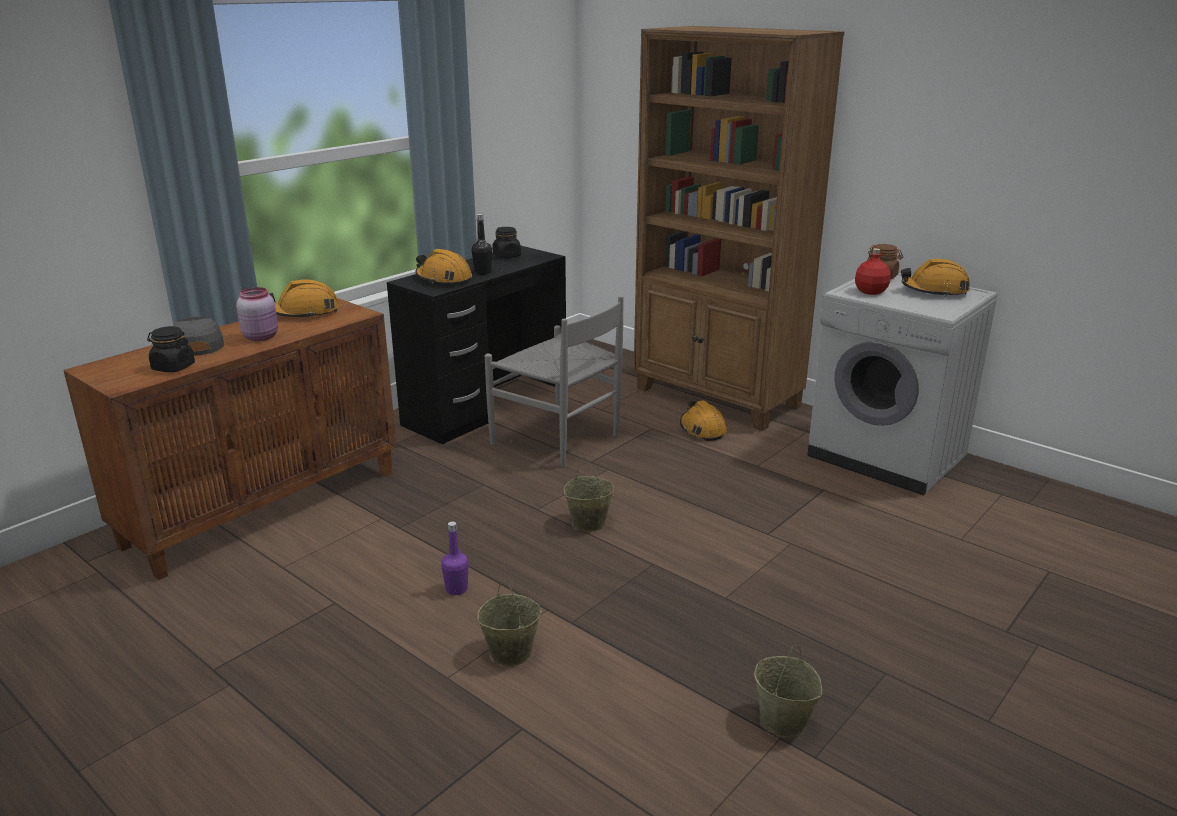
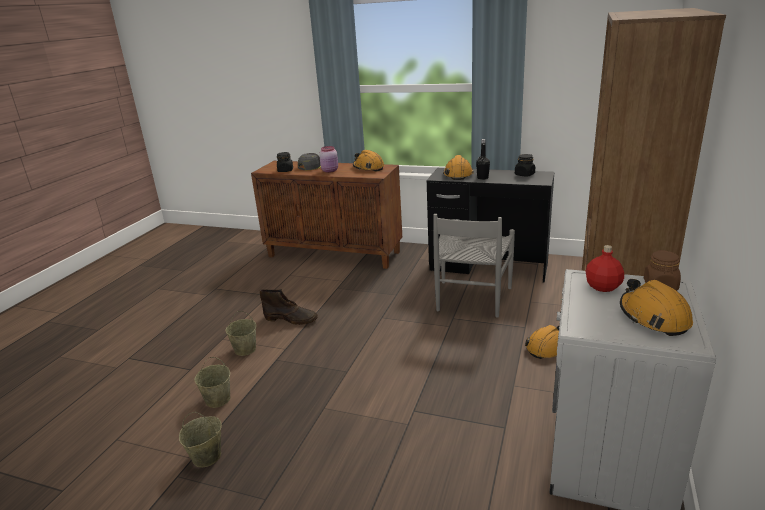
camera: 70 degrees right, 0 degrees up
purple bottle [441,521,469,595] -> brown boot [259,289,318,325]
beige bucket [564,463,614,532] -> beige bucket moved to [194,357,230,408]

